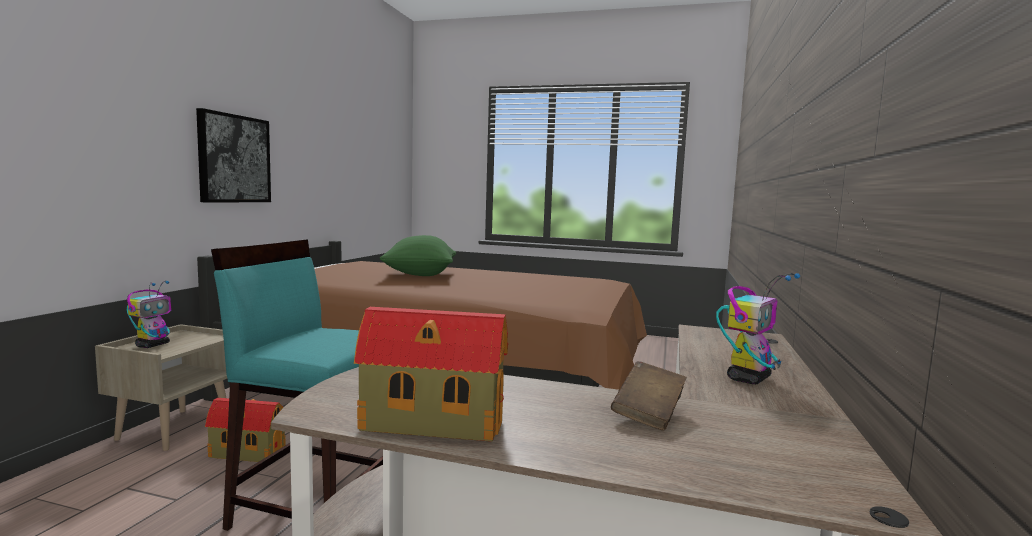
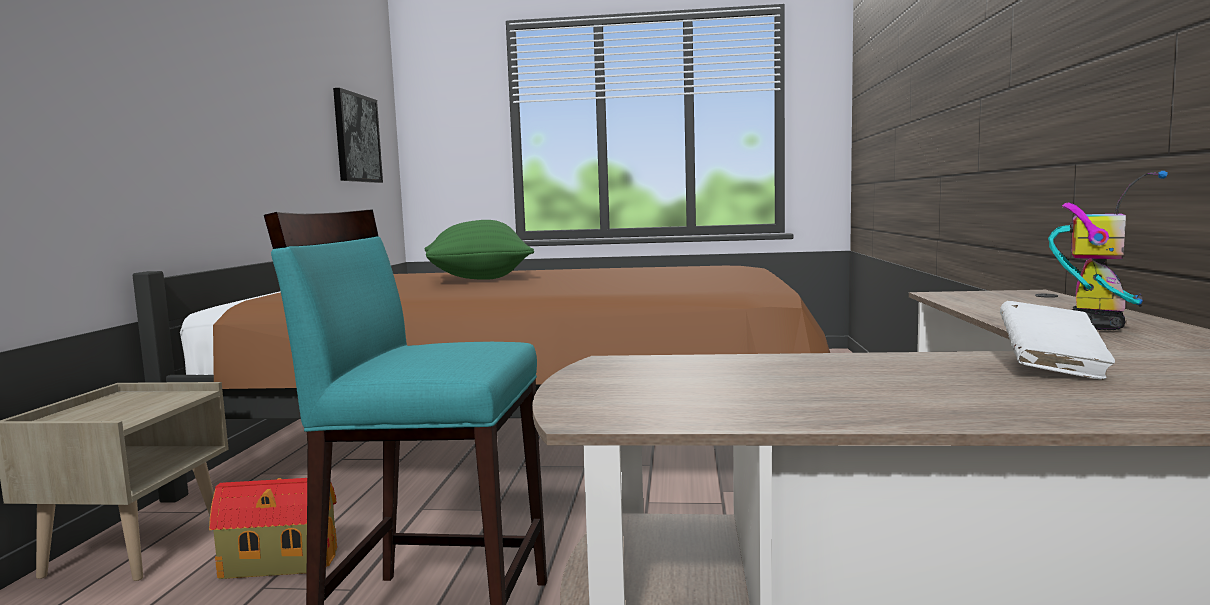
camera: 10 degrees left, 0 degrees up
toy robot [127,281,171,348] -> none
picture [196,108,271,202] -> picture moved to [333,88,383,183]
toy house [354,307,508,442] -> none
brown book [611,361,687,431] -> white book [1000,301,1115,380]

